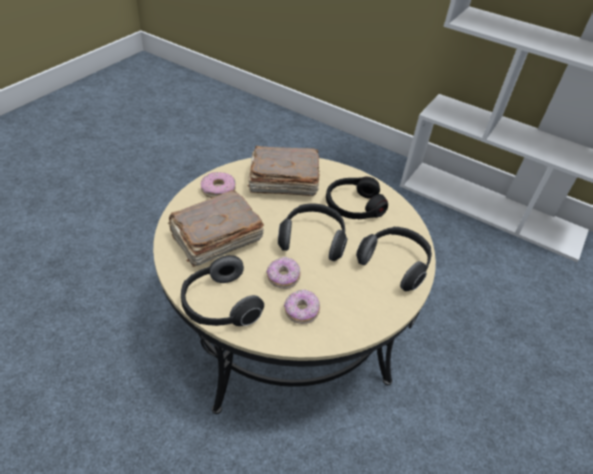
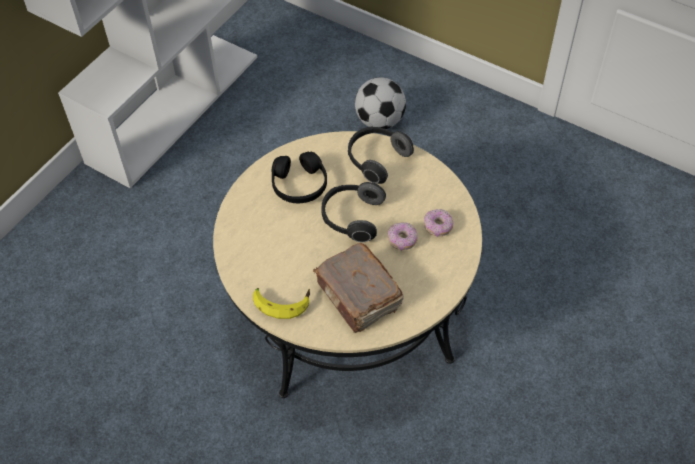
camera: 85 degrees left, 10 degrees up
headphones [181,255,264,326] -> none
donut [201,172,236,198] -> banana [253,288,310,319]
brown book [247,146,320,196] -> none
none -> football [355,77,406,129]

